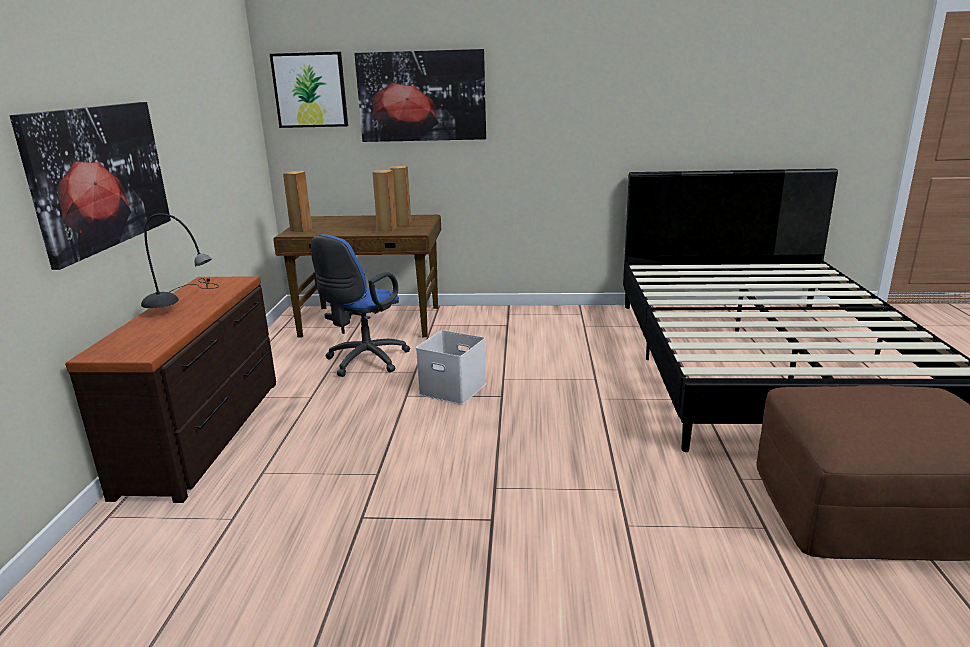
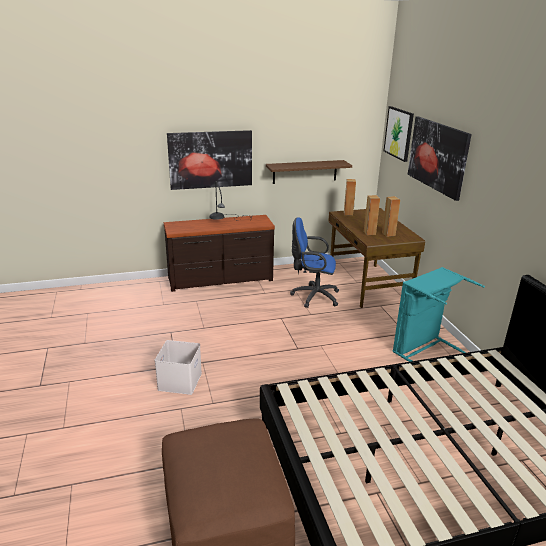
camera: 70 degrees right, 5 degrees up
white storage box [416,330,486,405] -> white storage box moved to [155,340,202,395]
none -> brown shelf [266,160,352,184]
none -> turquoise laundry basket [393,267,485,362]

